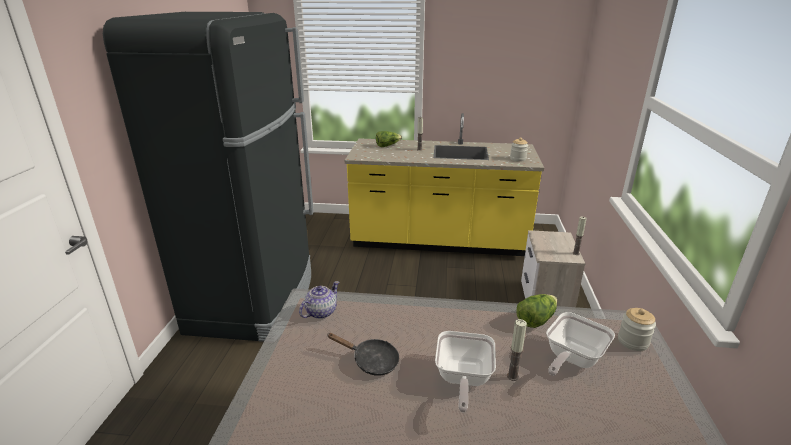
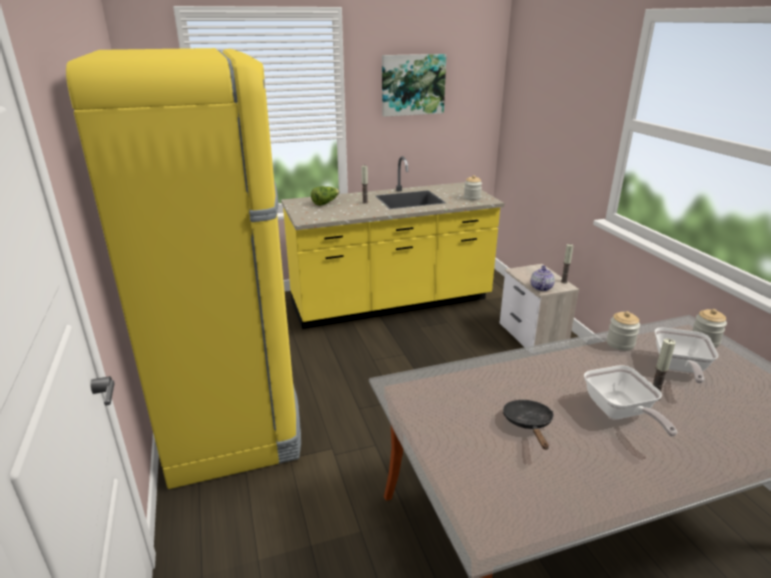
camera: 25 degrees left, 0 degrees up
black fridge [103,12,314,342] -> yellow fridge [66,48,301,489]
teapot [299,281,339,319] -> teapot moved to [531,265,555,291]
black frying pan [328,333,399,376] -> black frying pan turned 90 degrees counterclockwise [503,400,554,450]
lettuce [516,294,557,328] -> jar [607,311,640,351]
none -> picture [382,54,447,117]

